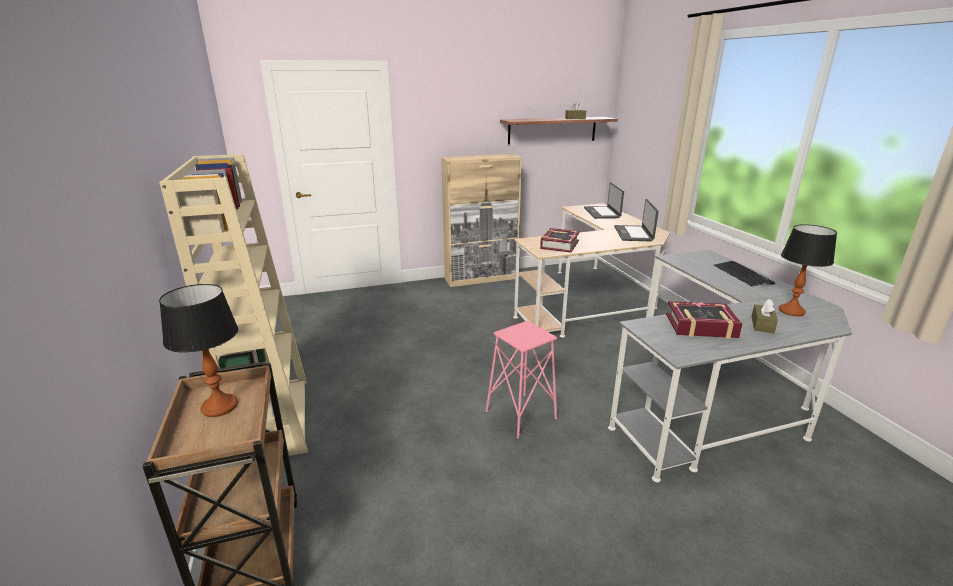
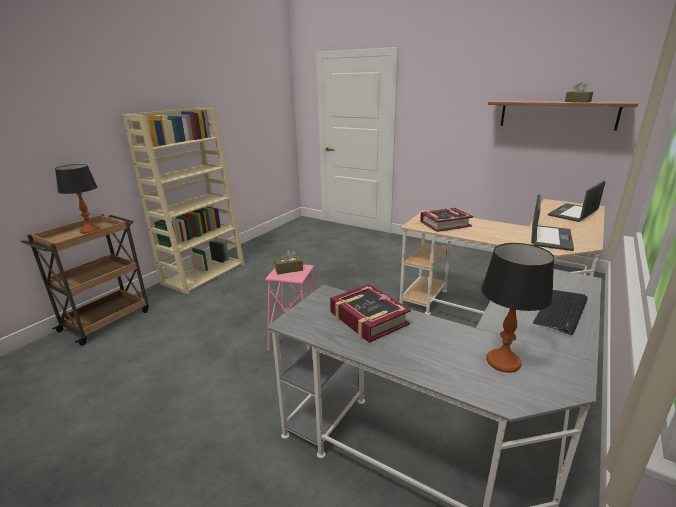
camera: 50 degrees right, 0 degrees up
beige cabinet [441,154,522,287] -> none
laptop [614,199,659,241] -> laptop turned 150 degrees clockwise [531,194,574,251]
brown tissue box [751,299,778,333] -> brown tissue box moved to [274,250,303,274]

